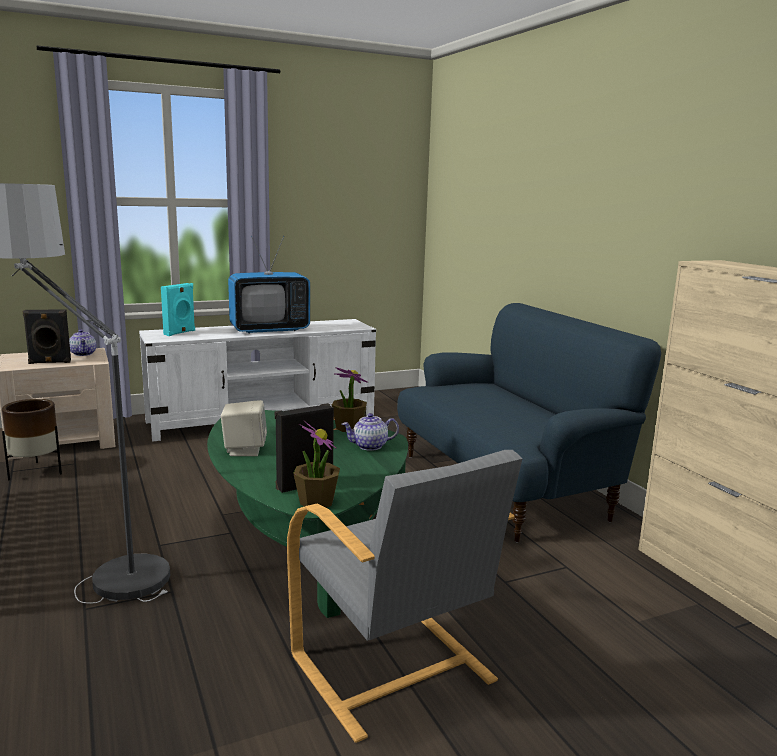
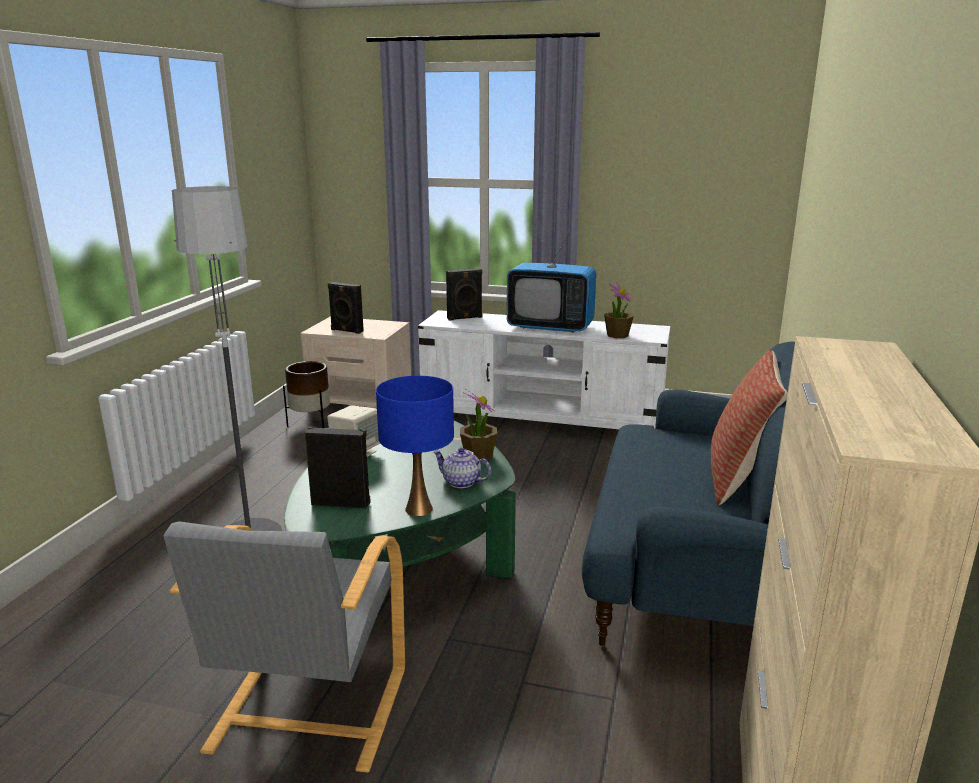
camera: 40 degrees right, 5 degrees up
teapot [69,329,96,356] -> none
turquoise speaker [161,283,195,336] -> black speaker [446,268,482,321]
potted plant [293,420,340,508] -> potted plant moved to [604,283,634,338]
none -> blue table lamp [376,376,454,516]
none -> pillow [711,350,788,505]

